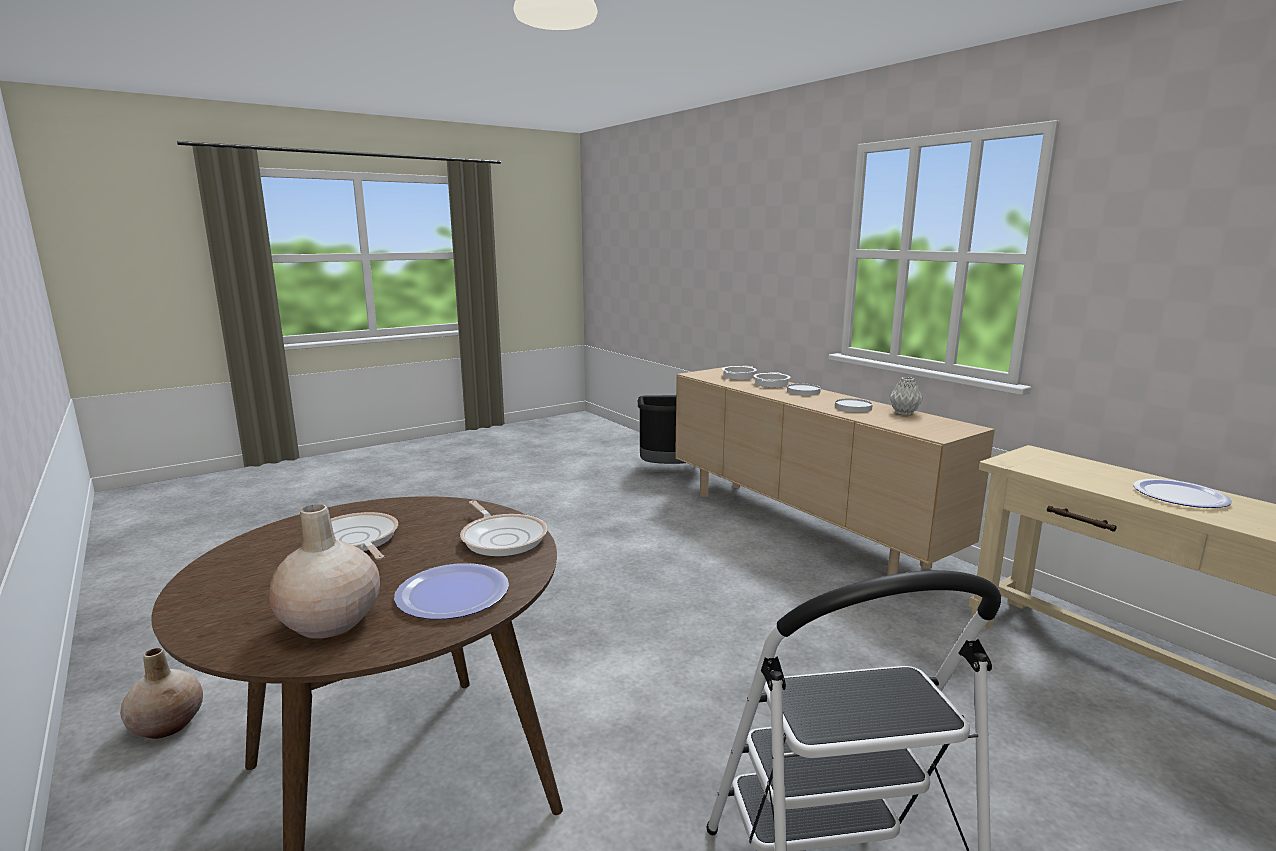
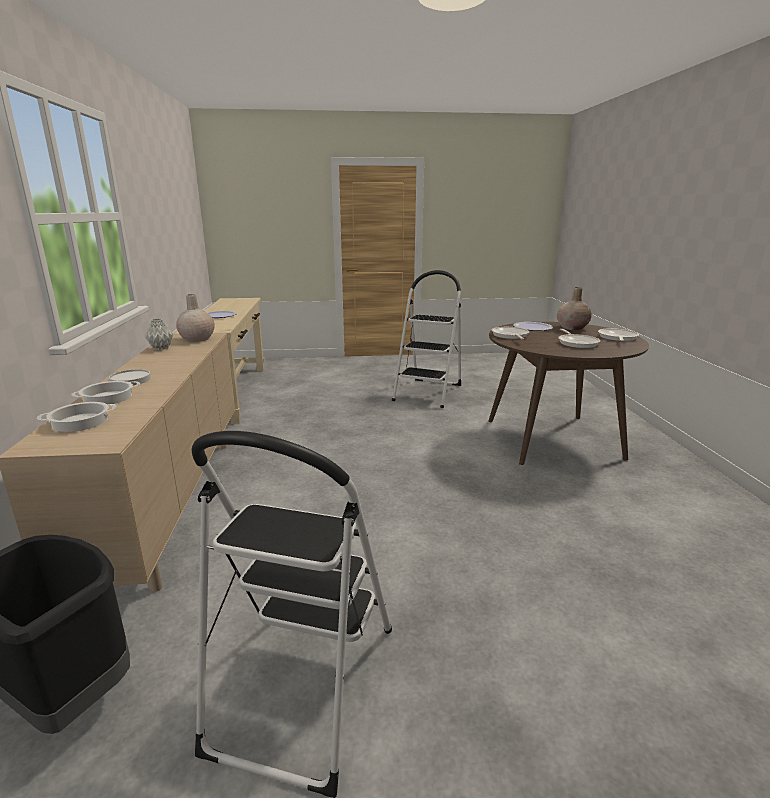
camera: 150 degrees left, 5 degrees up
beige vase [120,648,203,739] -> beige vase moved to [176,294,215,342]
white plate [835,398,873,412] -> none
none -> step ladder [192,431,392,798]
none -> frying pan [598,328,639,341]

